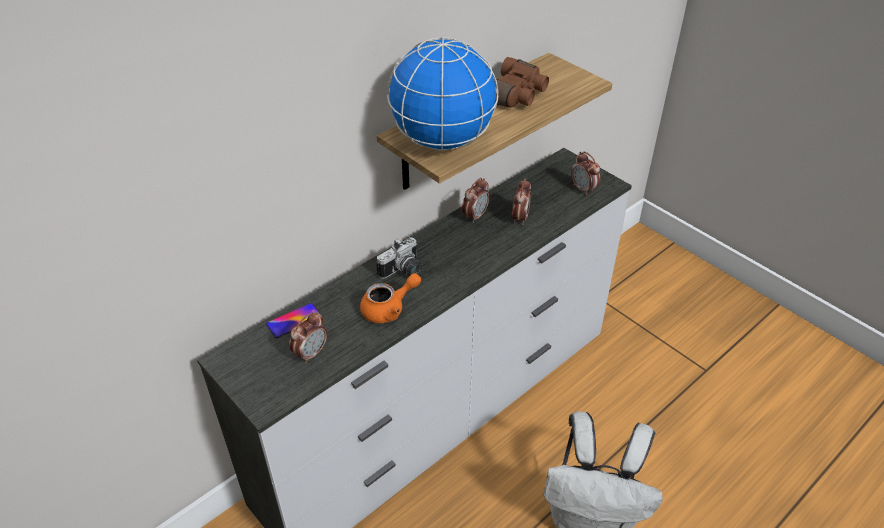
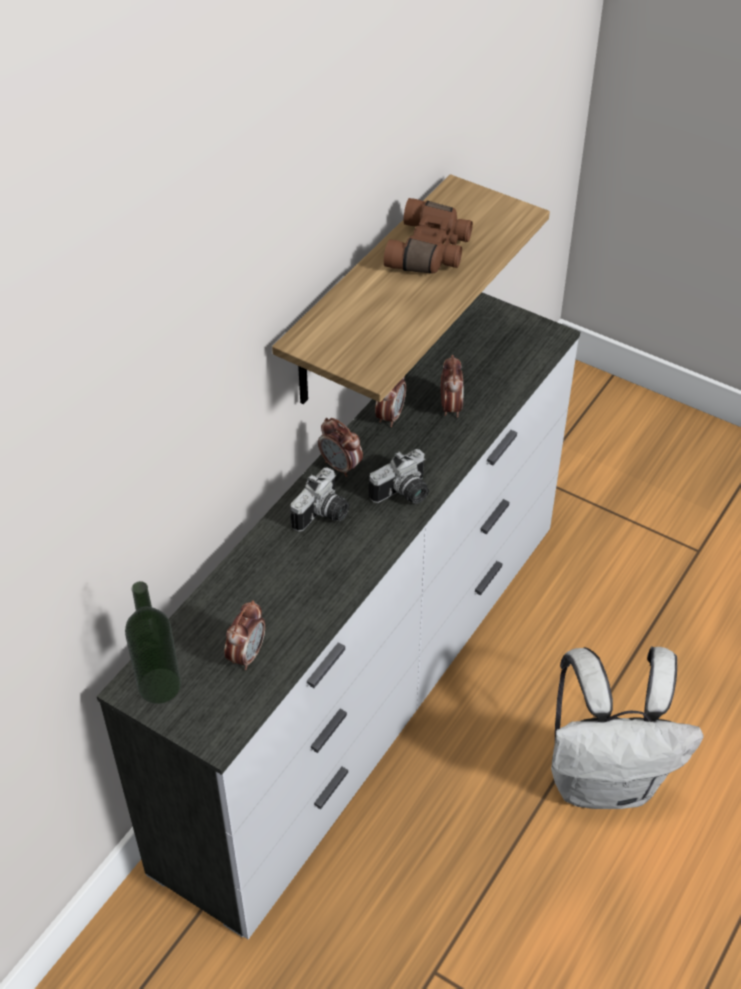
camera: 15 degrees left, 5 degrees up
phone [266,303,322,338] -> none
orange teapot [360,273,421,323] -> none
globe [387,37,498,151] -> none
alarm clock [571,151,600,196] -> alarm clock moved to [318,418,363,477]
none -> bottle [125,581,181,704]
none -> camera [368,449,429,504]

